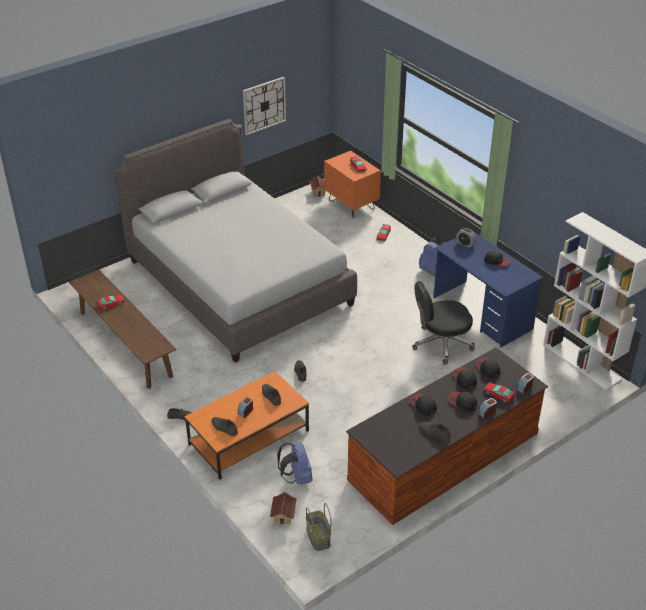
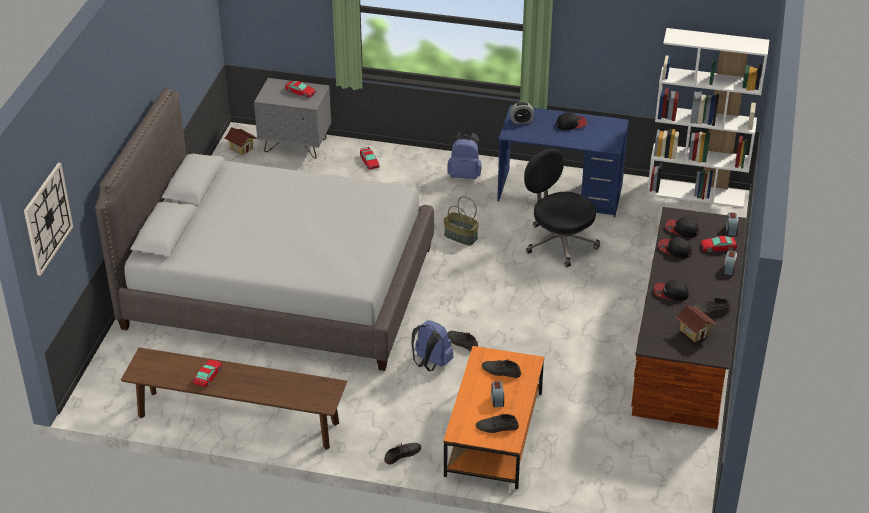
camera: 40 degrees left, 0 degrees up
wall clock [243,77,286,136] -> wall clock moved to [24,163,73,276]
toy house [270,492,297,525] -> toy house moved to [676,305,717,342]
blue backpack [277,442,313,484] -> blue backpack moved to [412,320,453,371]
basket [306,503,332,551] -> basket moved to [444,196,479,246]
orange nightstand [324,151,381,218] -> grey nightstand [254,78,331,159]
black office chair [412,281,475,365] -> black office chair turned 105 degrees clockwise [524,148,600,267]
cap [448,391,477,412] -> none

